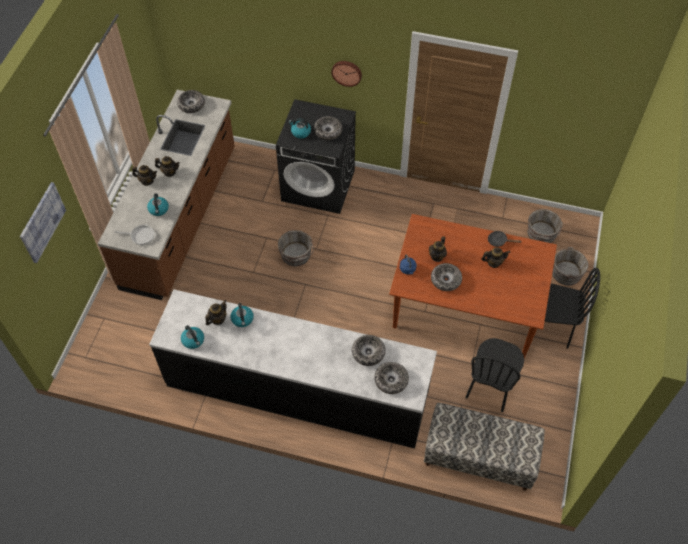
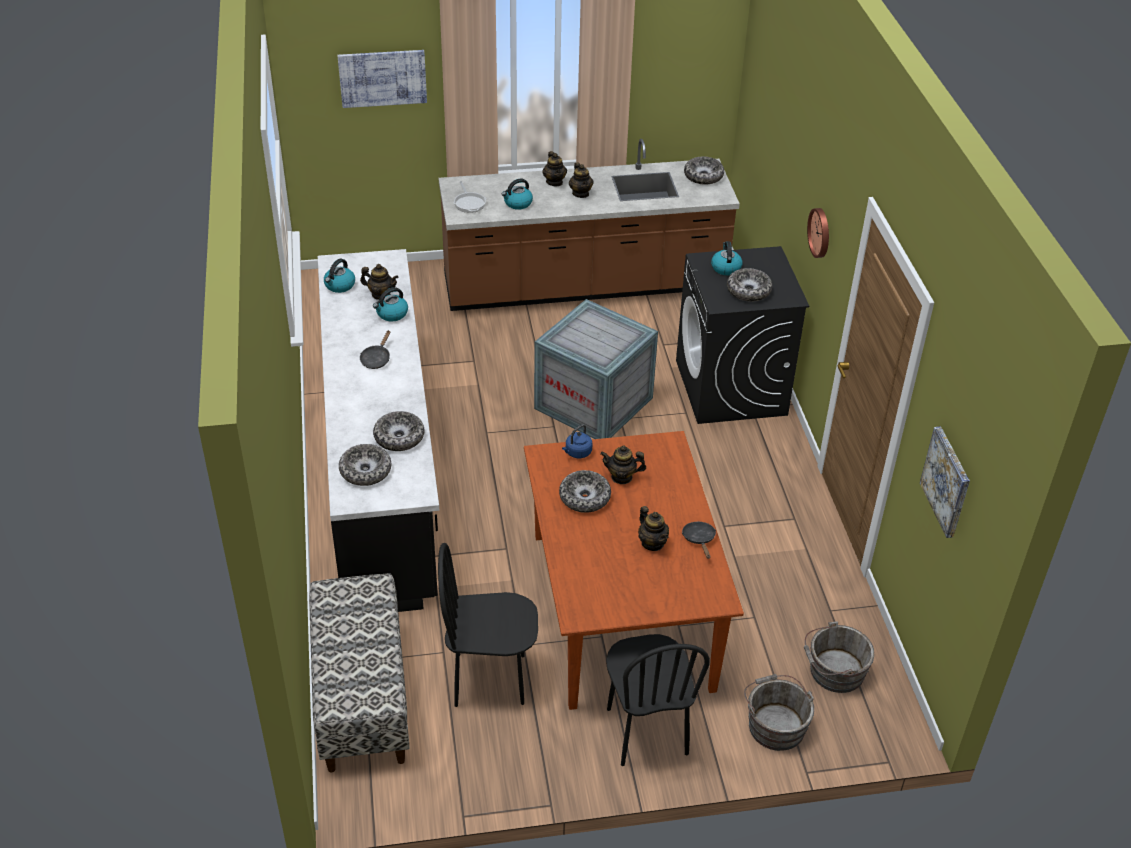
camera: 65 degrees right, 15 degrees down
grey bucket [278,230,314,266] -> crate [534,299,658,439]
none -> black frying pan [360,330,390,369]
none -> picture [920,426,970,538]

